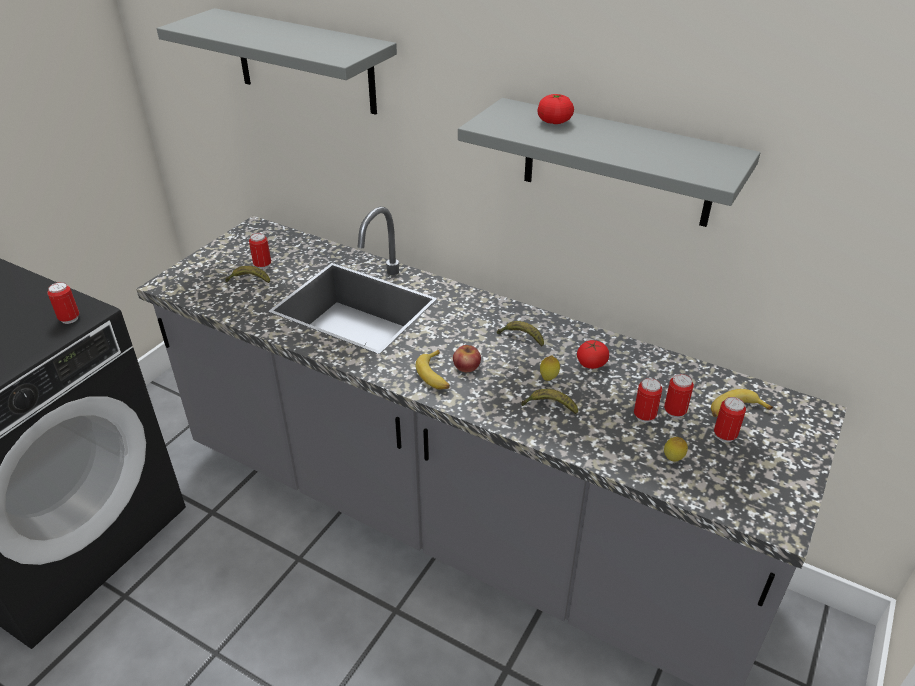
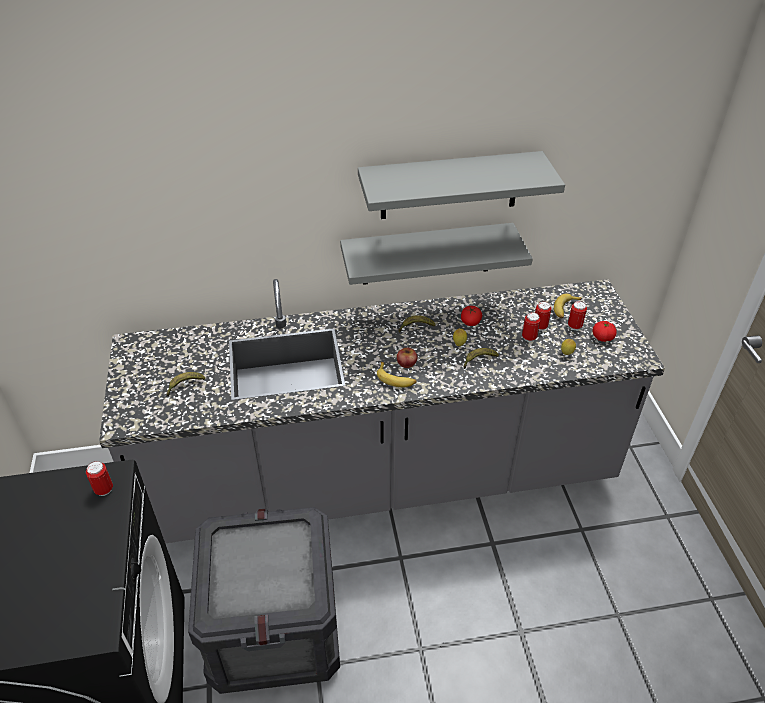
camera: 40 degrees left, 5 degrees up
grey shelf [157,8,397,115] -> grey shelf moved to [340,223,533,285]
can [249,233,271,269] -> none
tomato [538,94,574,124] -> tomato moved to [593,321,617,342]
none -> crate [188,507,340,694]

